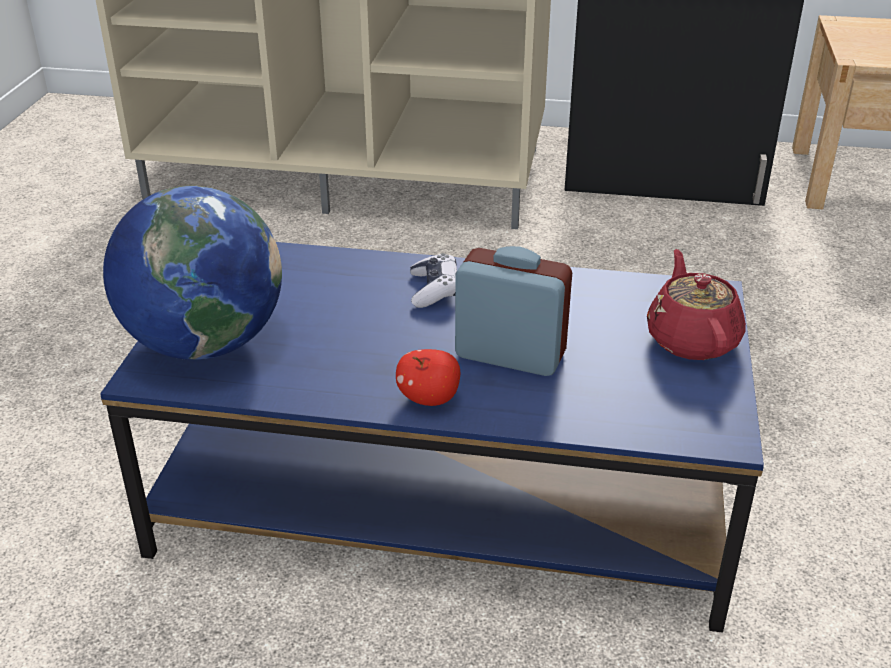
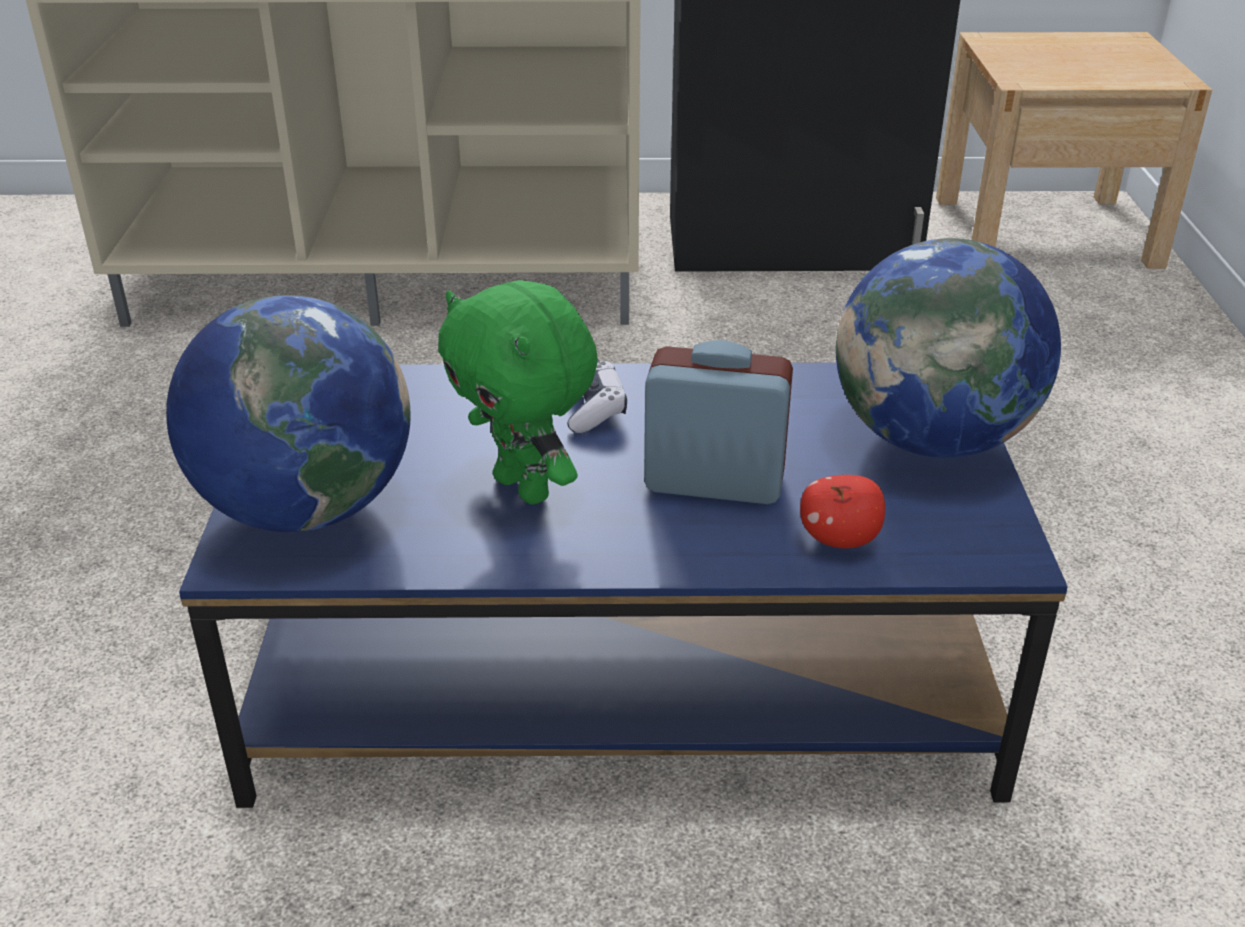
camera: 10 degrees left, 0 degrees up
apple [396,349,460,406] -> apple moved to [800,475,885,548]
red teapot [647,249,746,360] -> globe [836,238,1061,458]
none -> green plush toy [438,280,598,505]

